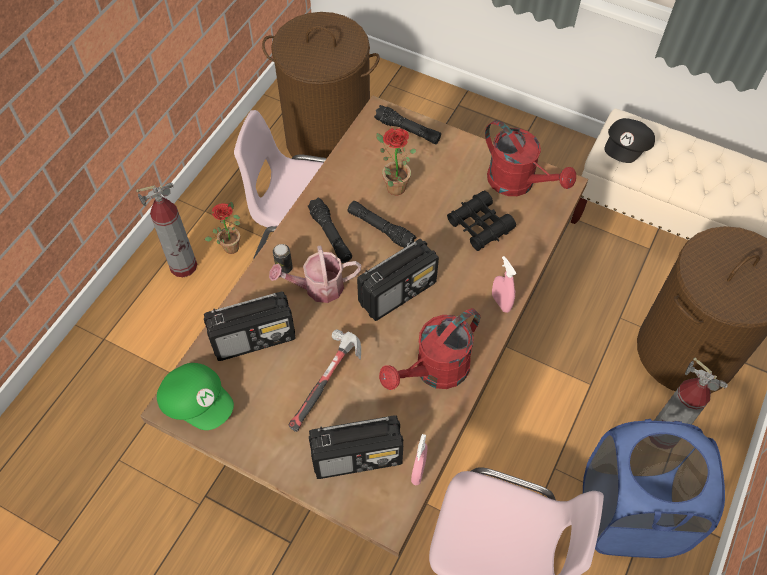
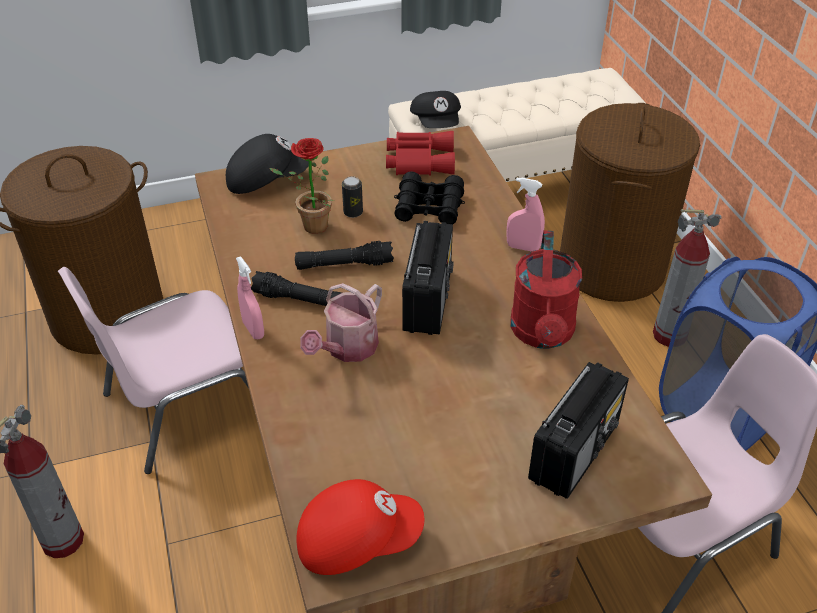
camera: 45 degrees left, 15 degrees down
green cap [157,363,234,430] -> red cap [297,479,425,575]
potted plant [204,202,241,254] -> none
radio [204,292,296,361] -> none
can [273,244,293,274] -> can moved to [342,176,363,218]
hammer [288,329,361,432] -> none
black flashlight [374,105,441,144] -> black cap [226,134,309,194]
pink spray bottle [411,434,427,485] -> pink spray bottle moved to [236,256,264,339]
red watering can [485,120,576,196] -> red binoculars [386,131,455,175]

